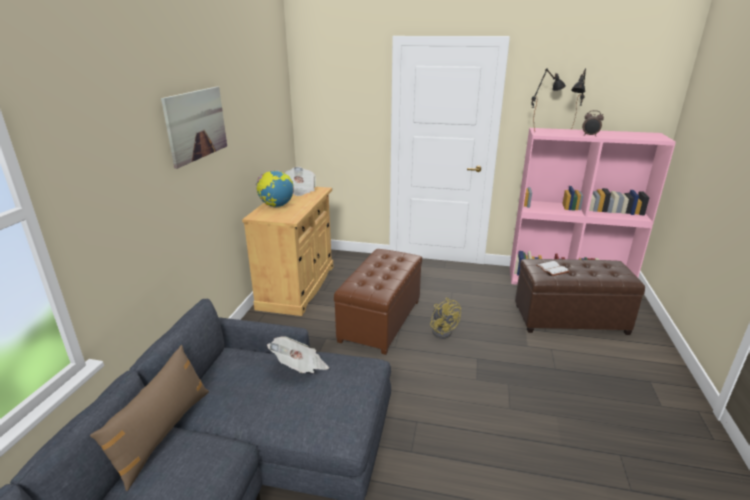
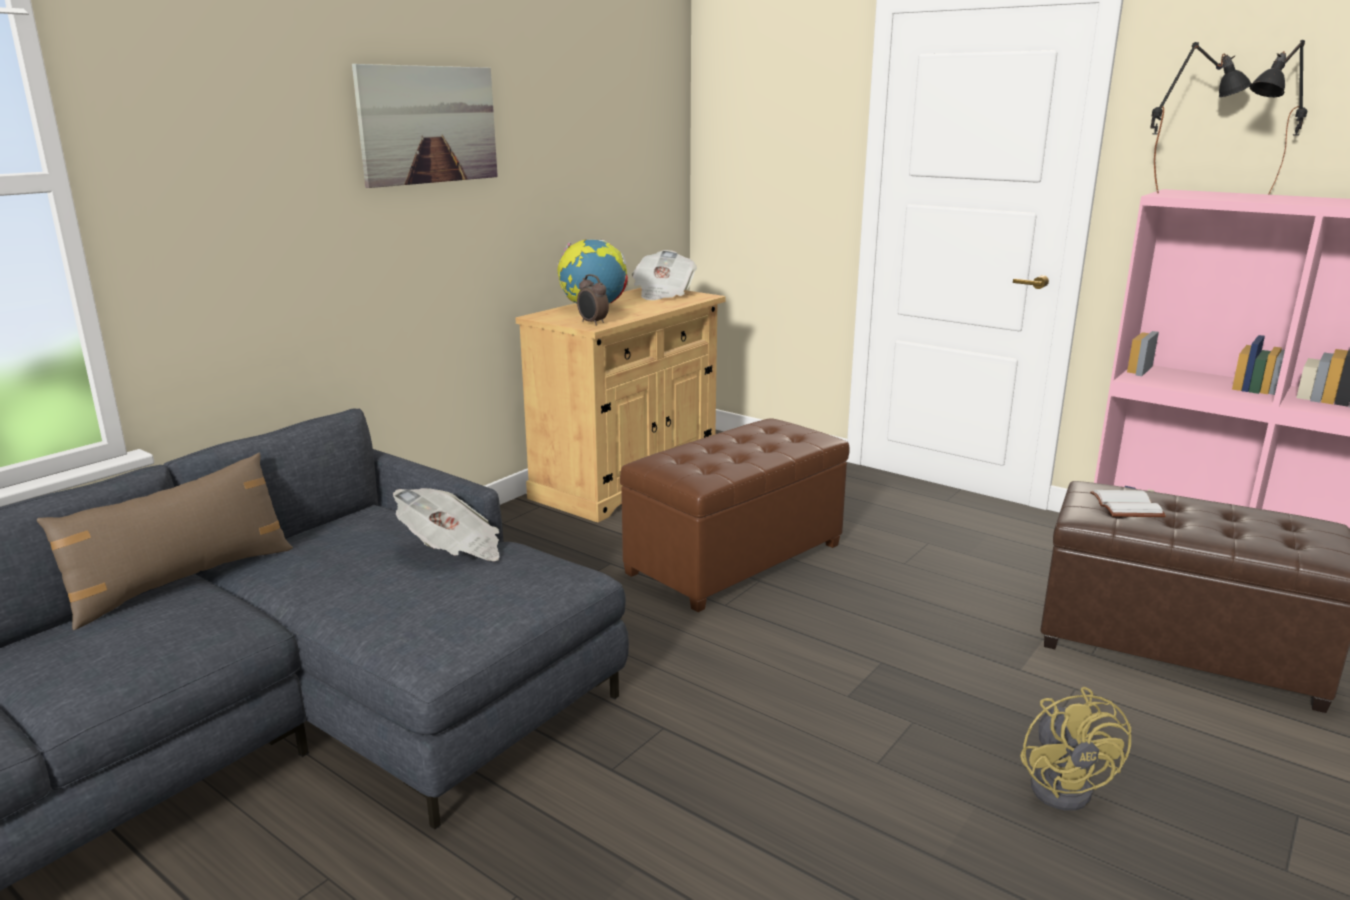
camera: 25 degrees right, 5 degrees down
yellow fan [430,298,461,339] -> yellow fan moved to [1020,687,1131,811]
alarm clock [582,110,604,136] -> alarm clock moved to [577,274,609,326]

